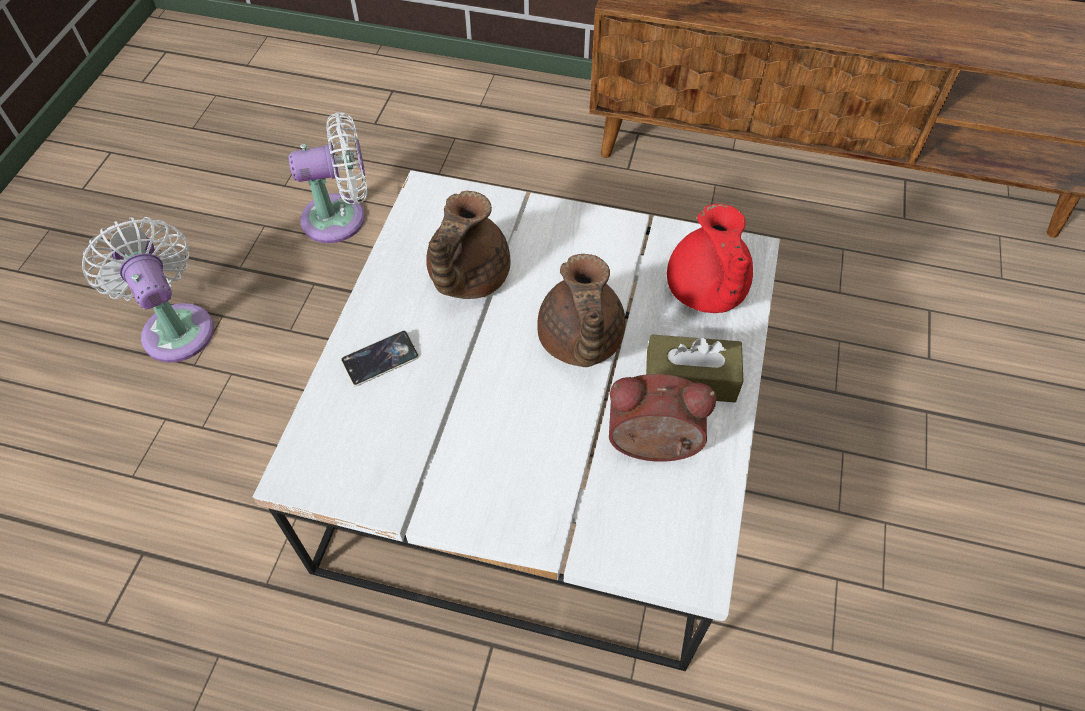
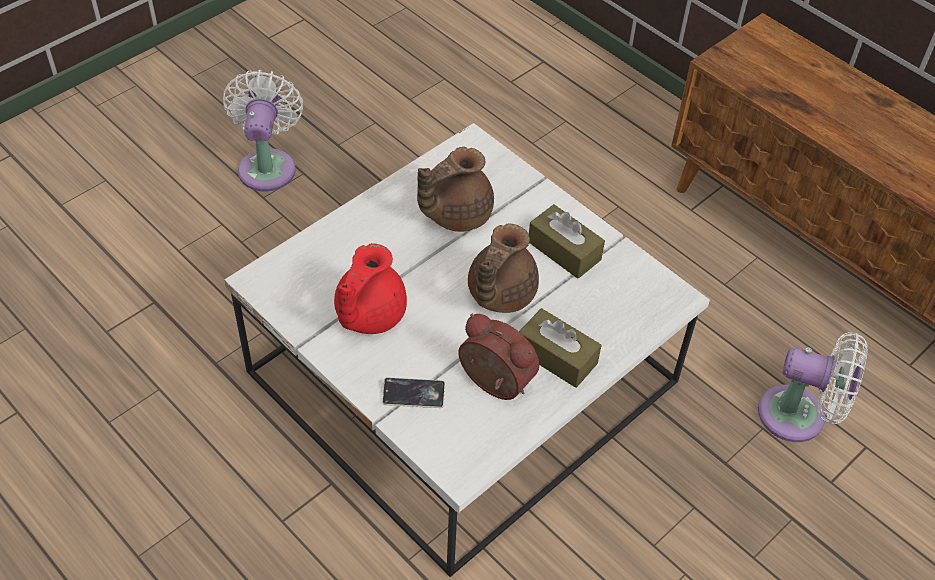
camera: 30 degrees right, 5 degrees down
white fan [289,112,367,243] -> white fan moved to [758,332,868,442]
phone [341,330,419,386] -> phone moved to [382,377,445,408]
red teapot [667,204,753,313] -> red teapot moved to [334,243,407,334]
none -> brown tissue box [529,204,605,279]

